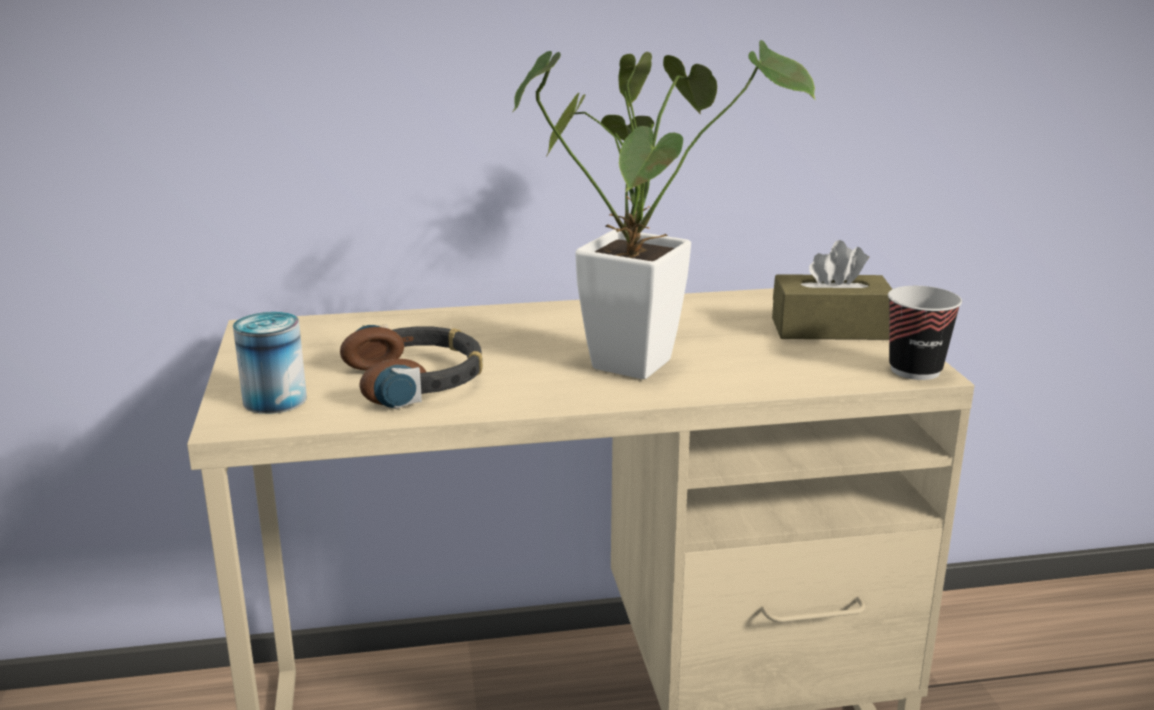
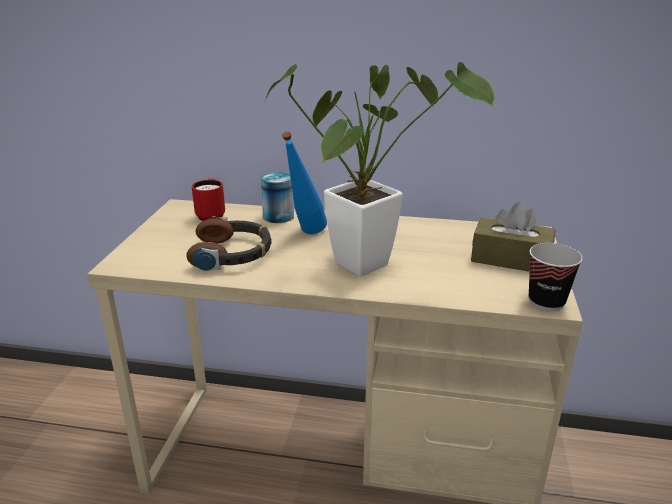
camera: 20 degrees right, 5 degrees up
can [233,312,307,414] -> can moved to [260,172,294,223]
none -> red mug [192,178,225,221]
none -> blue bottle [282,132,327,234]

